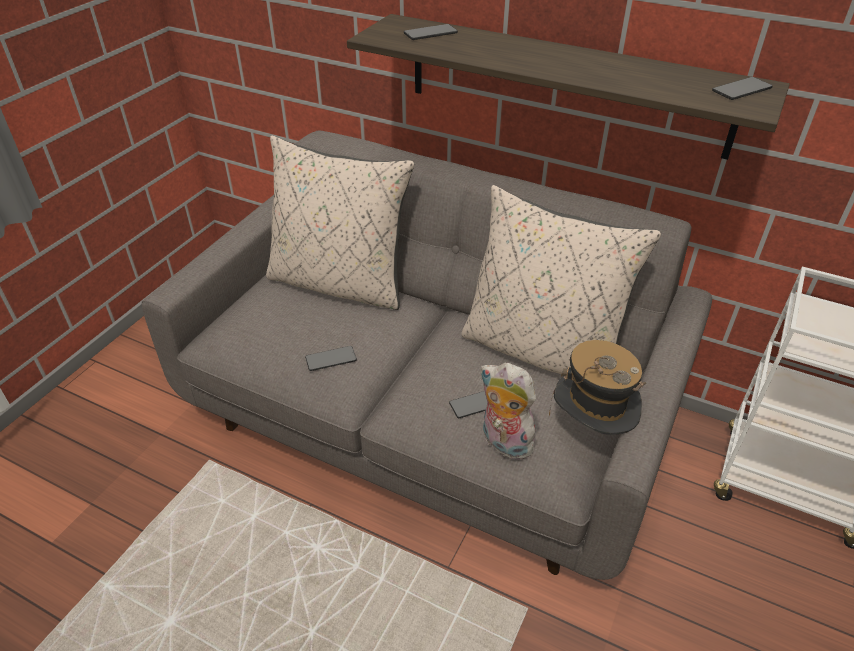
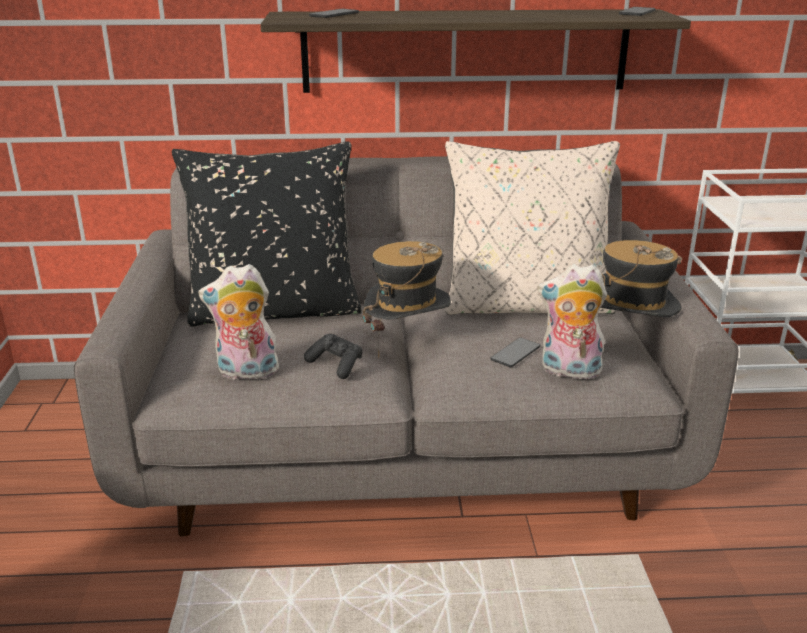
camera: 30 degrees left, 15 degrees down
beige pillow [266,135,414,310] -> black pillow [172,141,362,327]
phone [305,346,357,371] -> black game controller [304,334,362,379]
none -> plush toy [198,264,280,380]
none -> hat [362,241,451,358]

